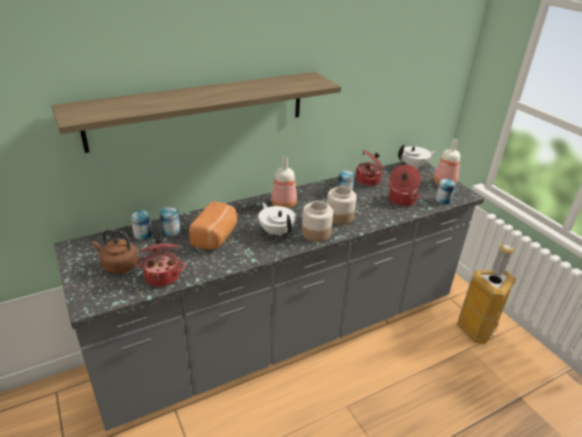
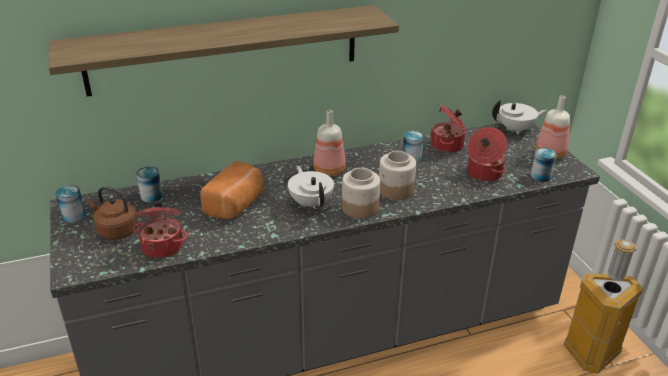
camera: 10 degrees right, 0 degrees up
can [160,207,180,237] -> can moved to [56,185,86,223]

